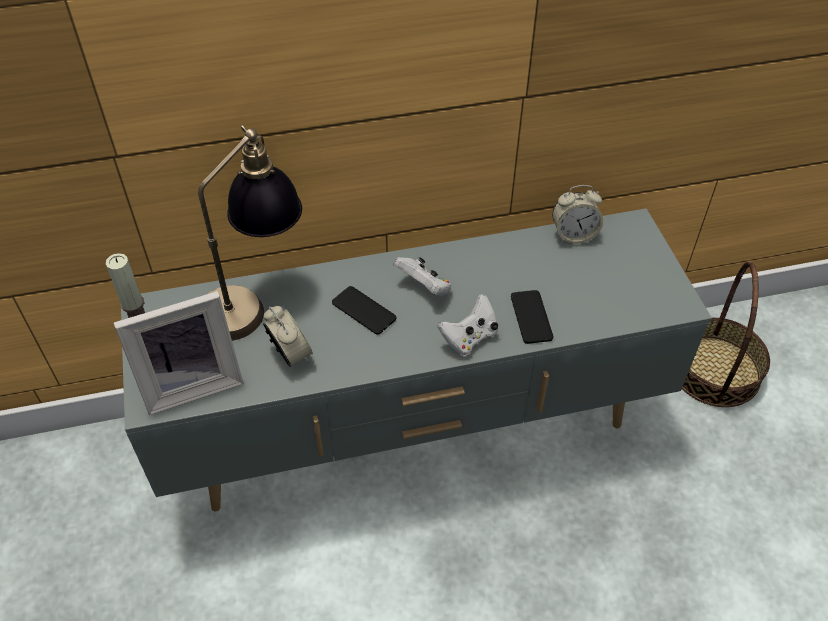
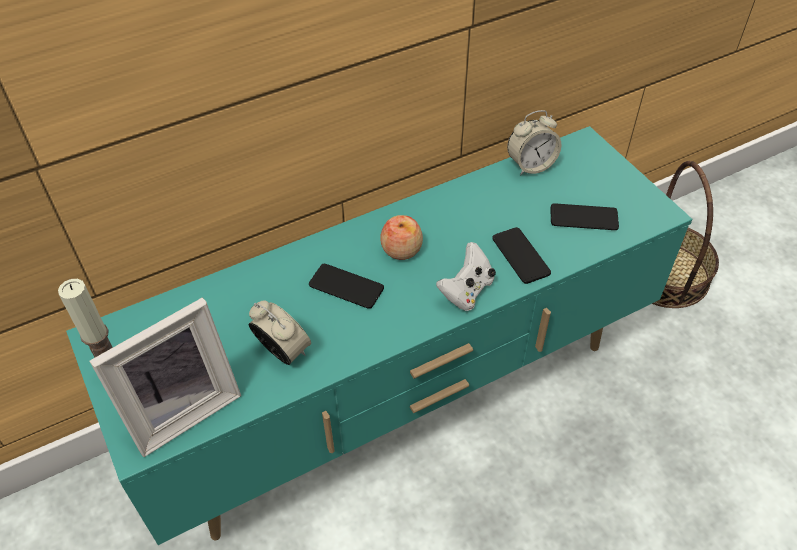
camera: 15 degrees left, 0 degrees up
grey tv stand [121,208,712,512] -> turquoise tv stand [66,126,692,545]
table lamp [198,126,302,341] -> none
white game controller [394,257,451,296] -> apple [380,215,423,260]
none -> phone [551,203,619,230]

